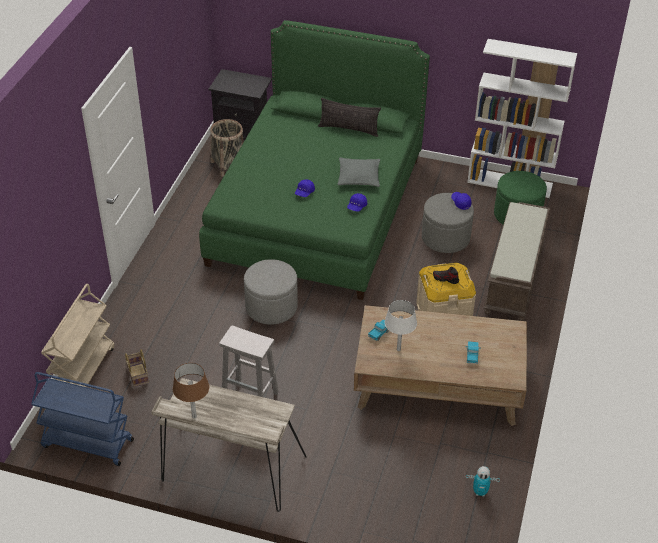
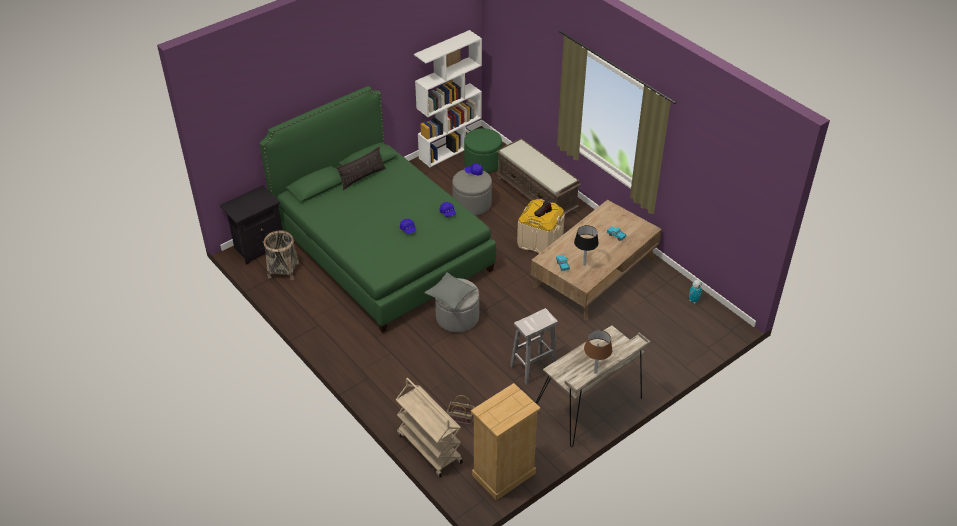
camera: 55 degrees left, 0 degrees up
blue cart [31,372,134,466] -> beige dresser [471,383,541,501]
grey pillow [338,157,380,187] -> grey pillow moved to [424,272,477,309]
white table lamp [385,300,417,351] -> black table lamp [574,225,599,265]

